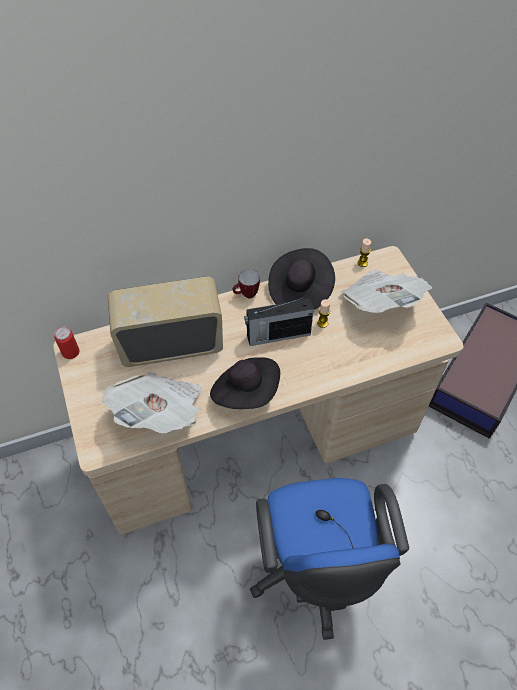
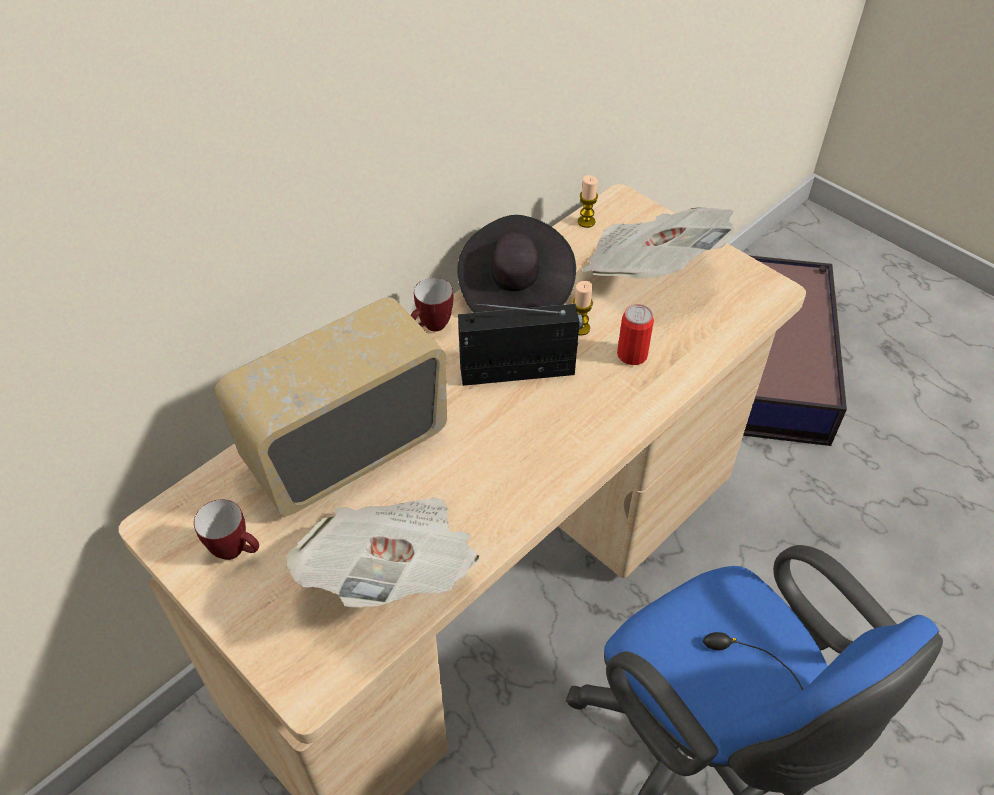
camera: 25 degrees left, 5 degrees down
can [54,327,80,359] -> can moved to [617,304,654,365]
black hat [210,357,280,409] -> none
radio [244,298,314,346] -> radio turned 150 degrees counterclockwise [458,304,583,386]
none -> mug [194,499,259,560]

